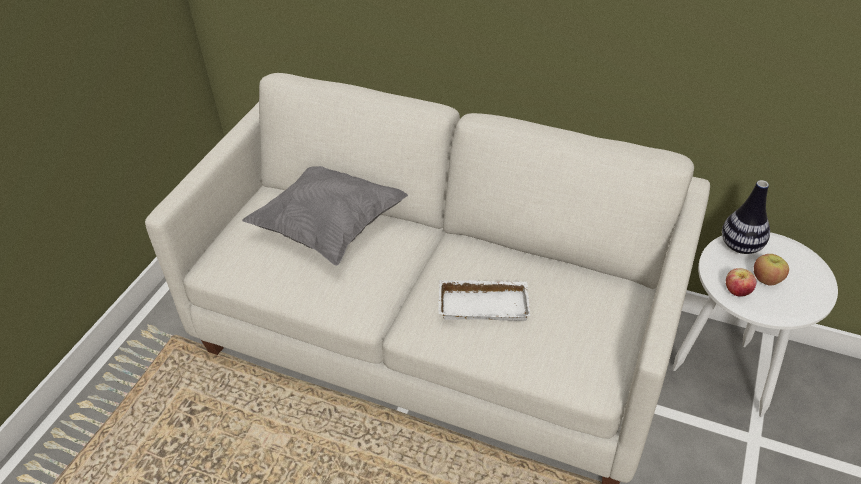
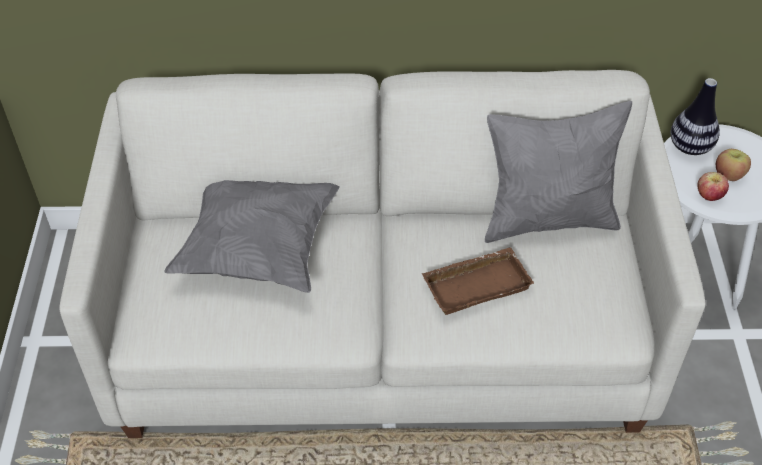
camera: 25 degrees left, 5 degrees up
white tray [438,280,531,321] -> brown tray [422,247,534,315]
none -> grey pillow [485,101,632,243]

